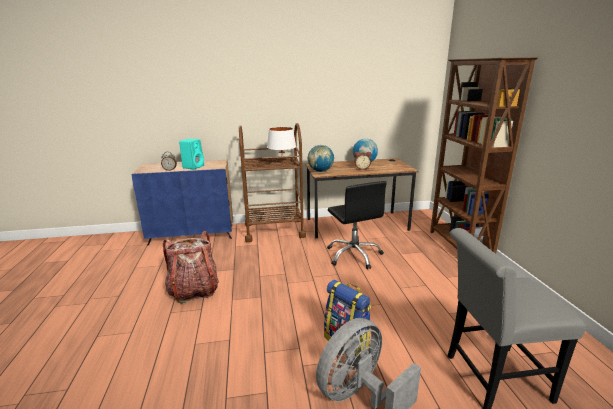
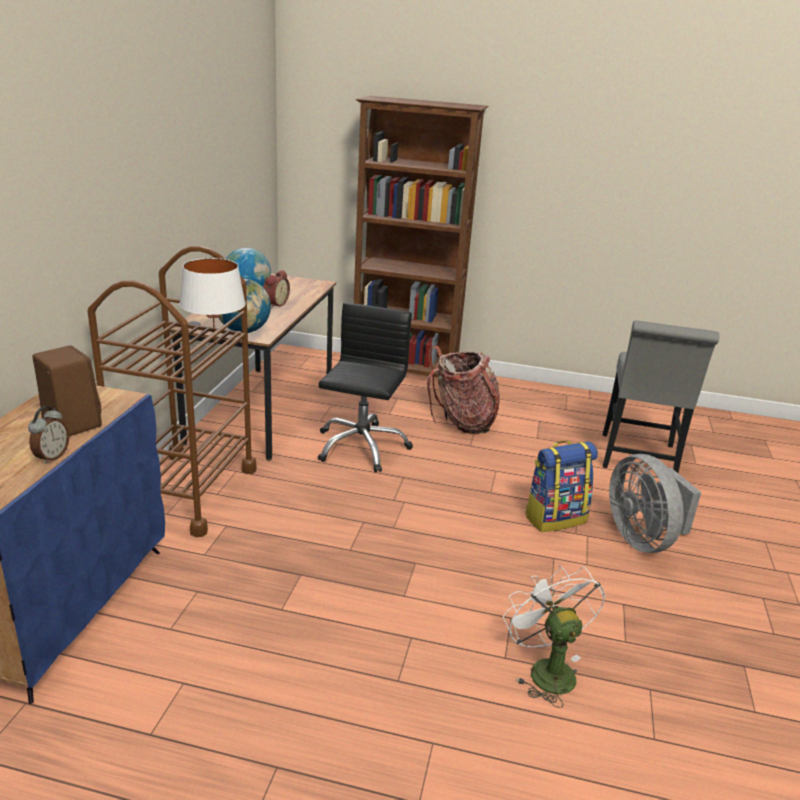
camera: 70 degrees left, 5 degrees up
backpack [163,231,219,304] -> backpack moved to [427,346,500,434]
turquoise speaker [179,138,204,169] -> brown speaker [32,345,102,436]
black office chair [327,181,387,269] -> black office chair turned 75 degrees counterclockwise [318,302,413,472]
none -> white fan [503,565,605,708]

